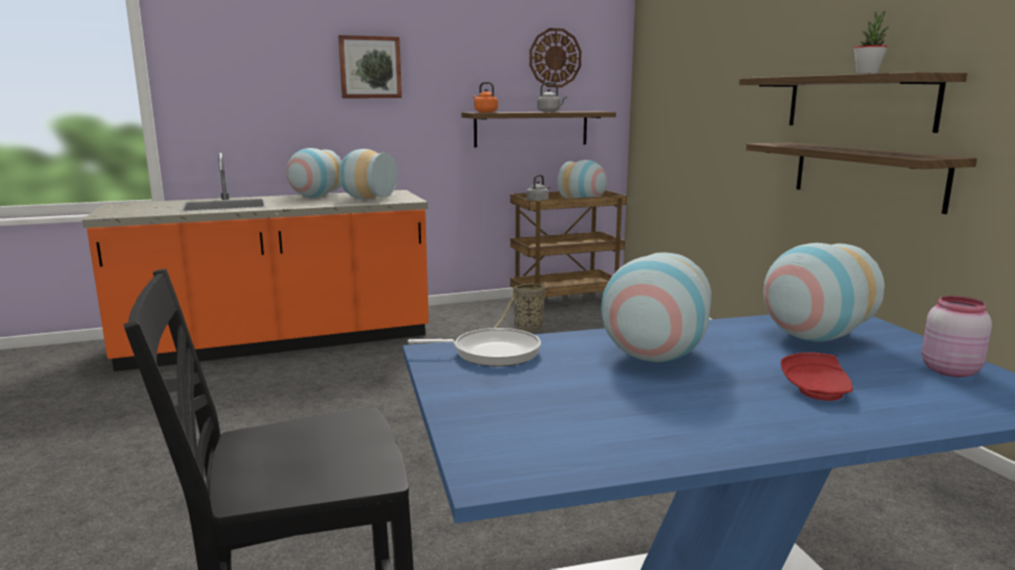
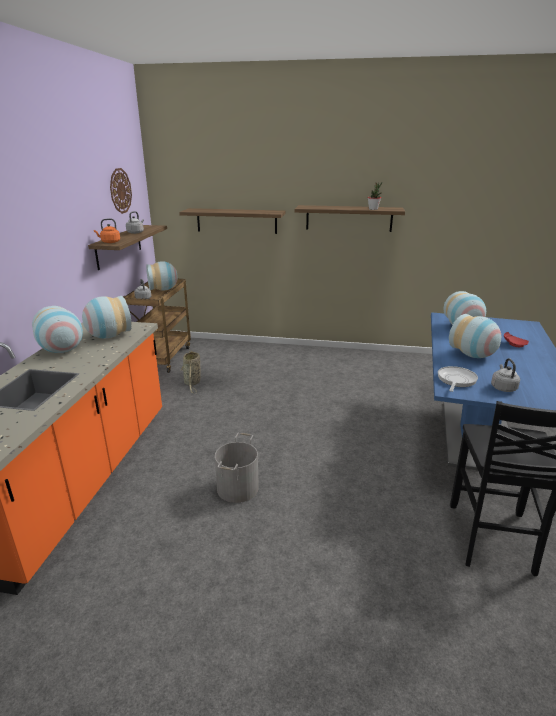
camera: 60 degrees left, 10 degrees up
picture [338,35,402,98] -> none
shelf [746,142,977,214] -> shelf moved to [179,208,286,234]
pink jar [922,296,992,377] -> none
none -> grey bucket [215,433,259,503]
none -> grey kettle [491,358,520,392]

